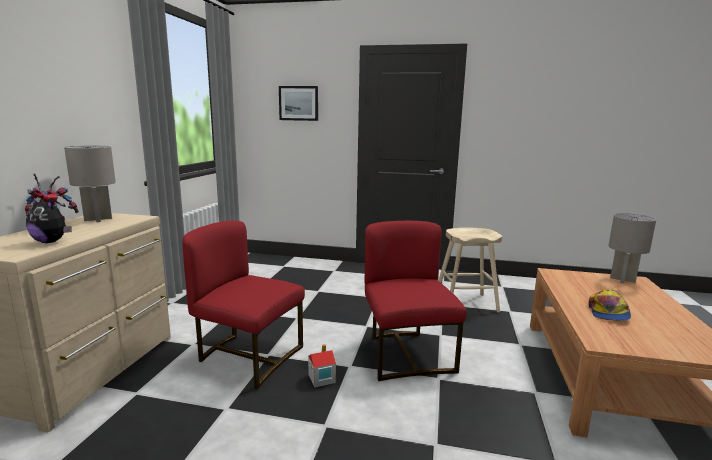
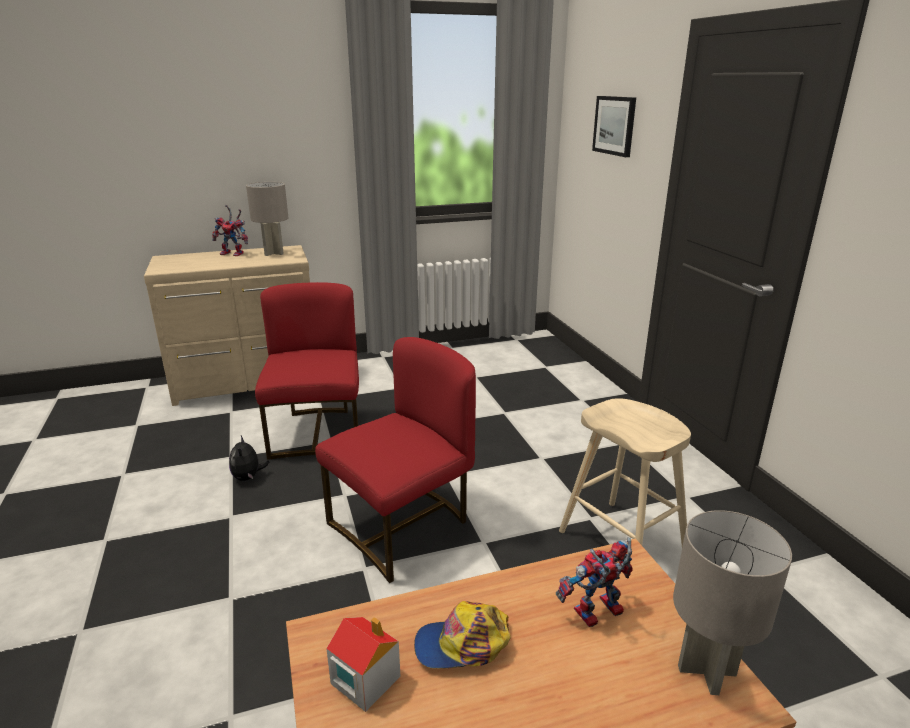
camera: 60 degrees right, 10 degrees up
plush toy [26,198,72,243] -> plush toy moved to [229,436,269,481]
toy house [308,344,336,388] -> toy house moved to [326,617,401,712]
none -> toy robot [556,537,633,627]

